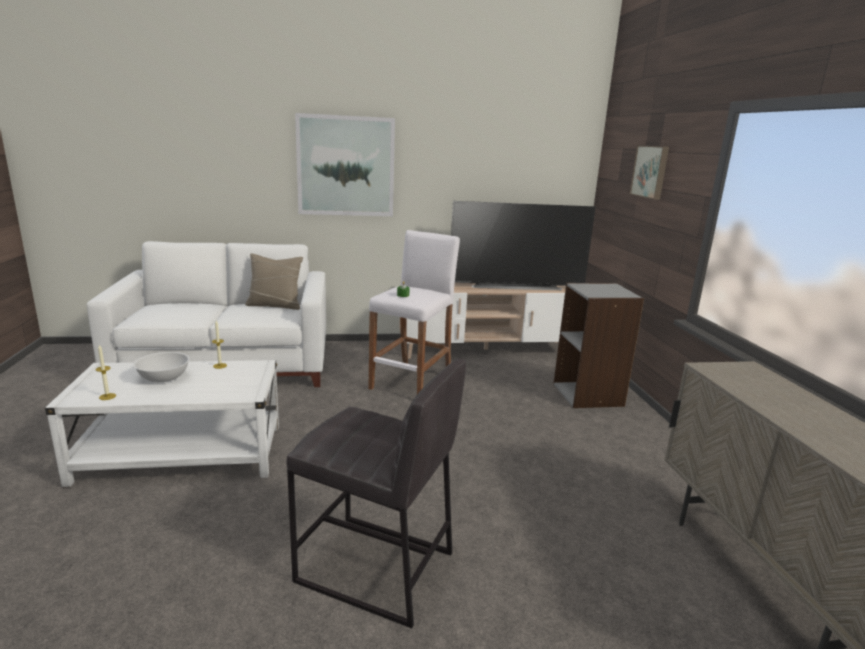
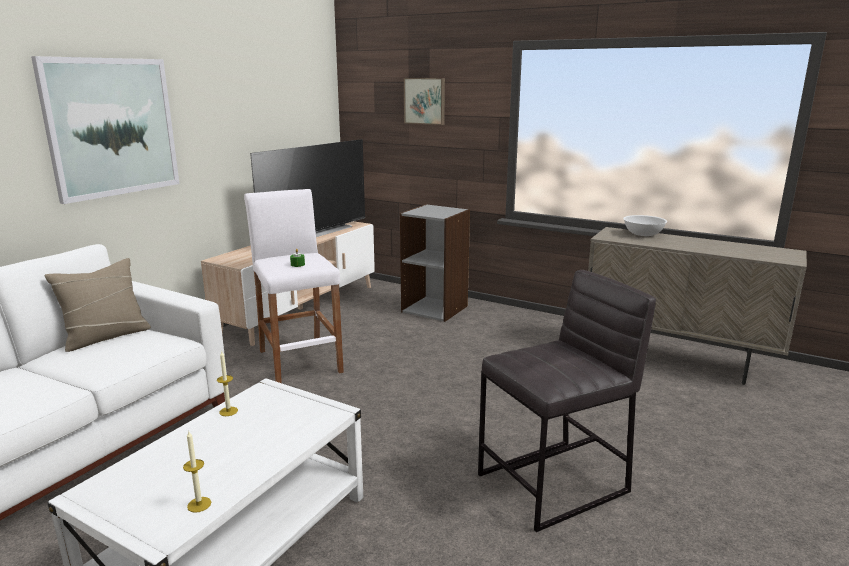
camera: 50 degrees left, 0 degrees up
white bowl [133,352,190,382] -> white bowl moved to [623,215,667,236]

